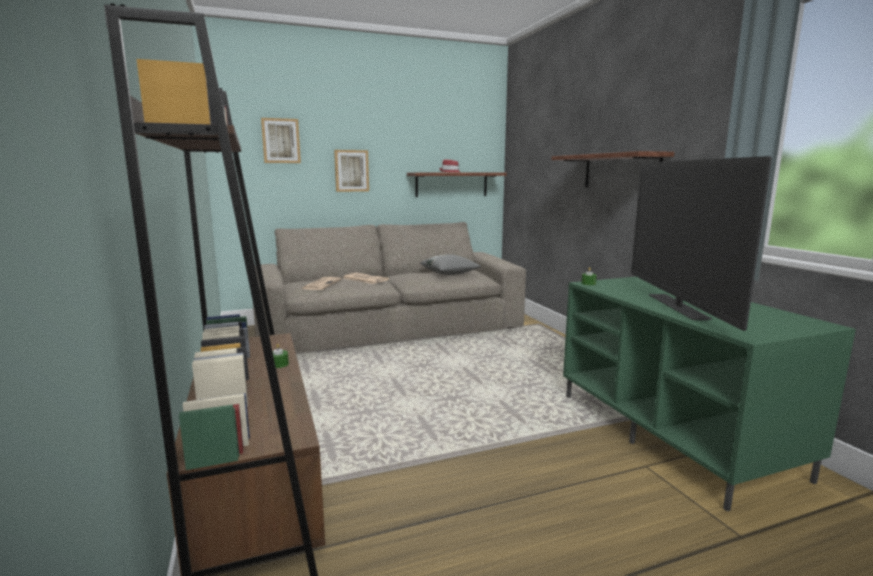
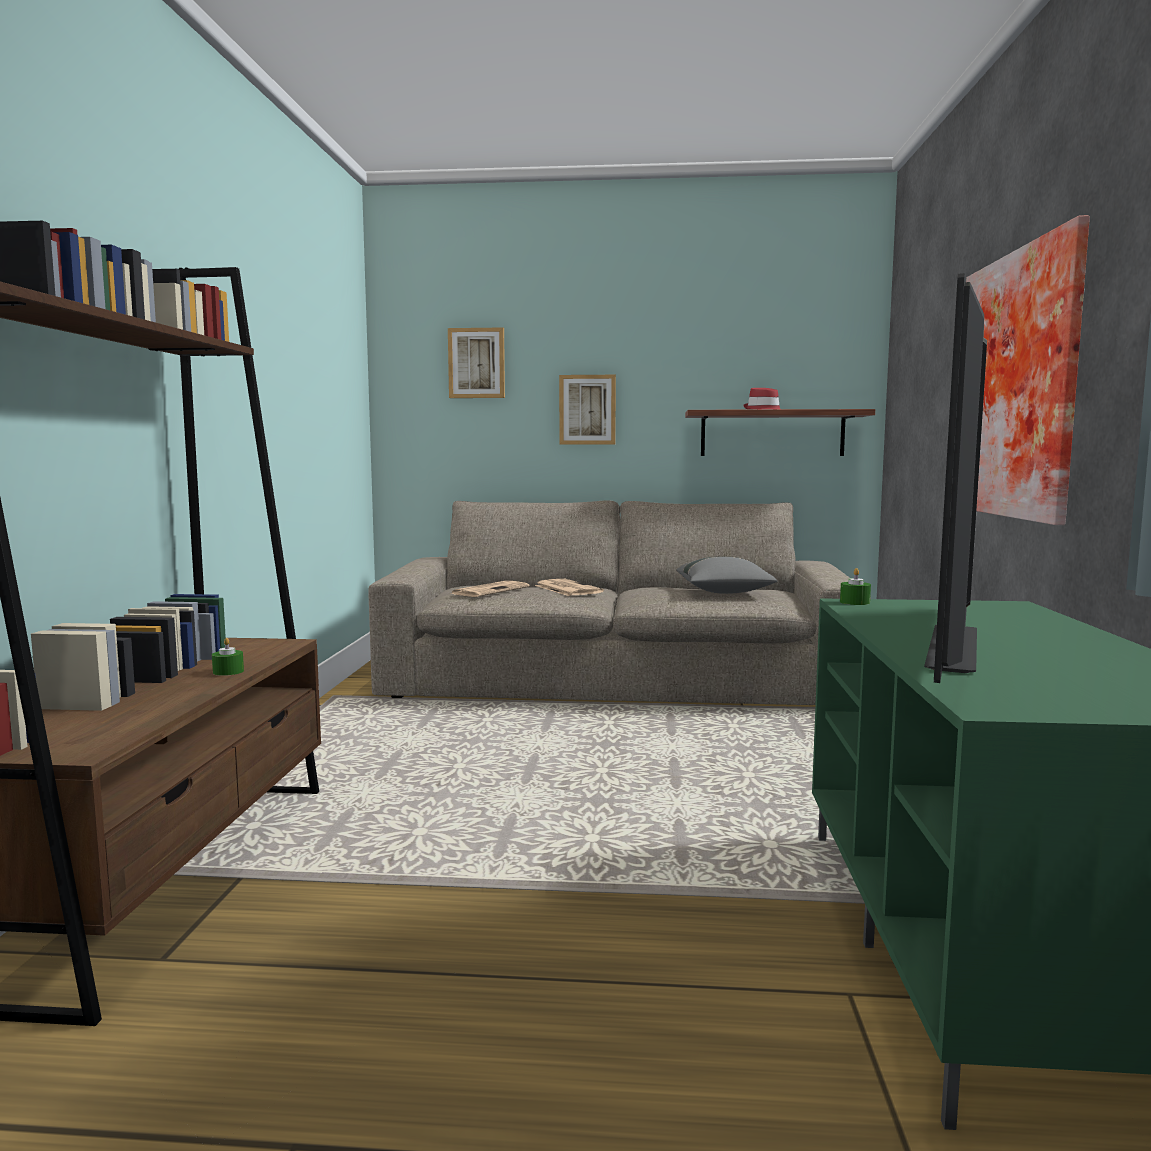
camera: 25 degrees right, 5 degrees down
shelf [551,151,674,187] -> picture [966,215,1090,525]

